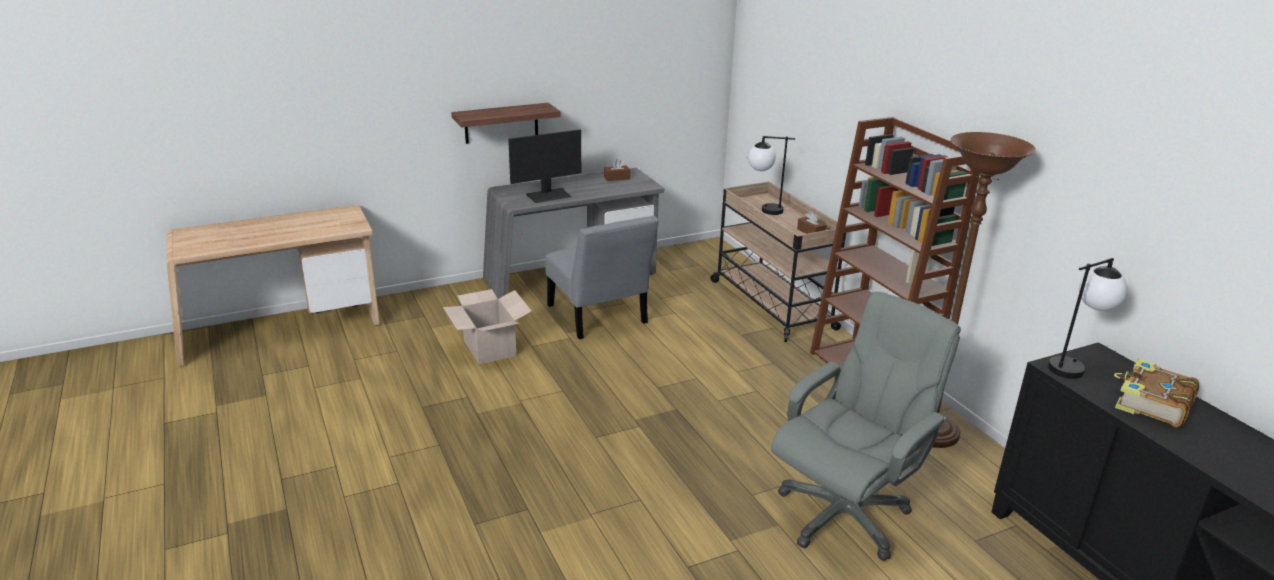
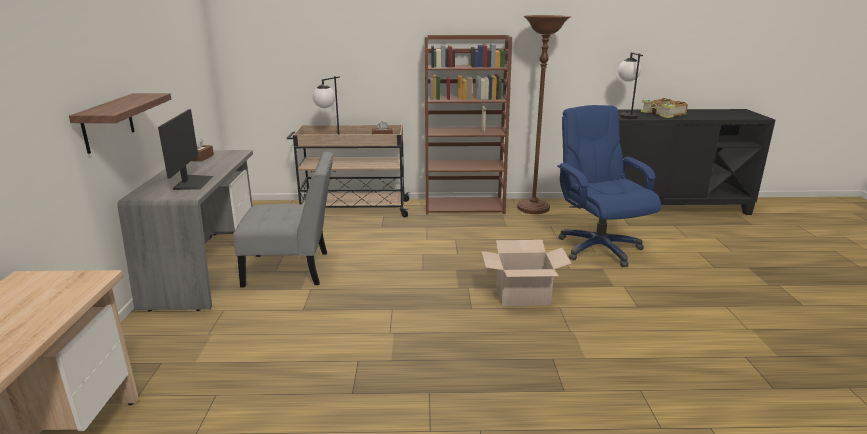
camera: 65 degrees left, 5 degrees down
cardboard box [443,289,532,364] -> cardboard box moved to [481,240,572,306]
grey office chair [771,292,961,561] -> blue office chair [557,105,661,267]

